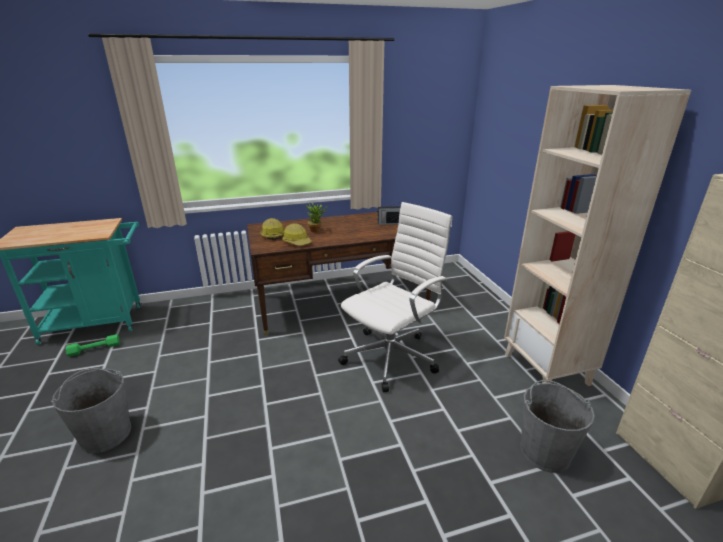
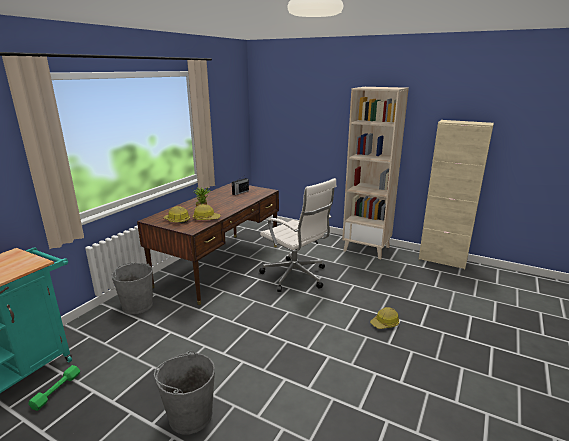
camera: 45 degrees left, 5 degrees down
white office chair [338,202,452,392] -> white office chair turned 135 degrees clockwise [259,178,337,292]
grey bucket [520,380,595,473] -> grey bucket moved to [111,263,153,314]
none -> hard hat [370,307,399,329]

